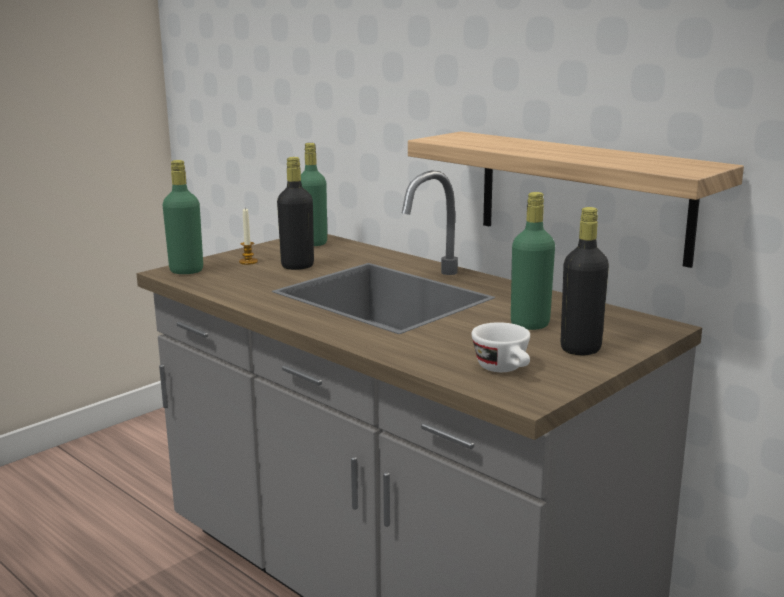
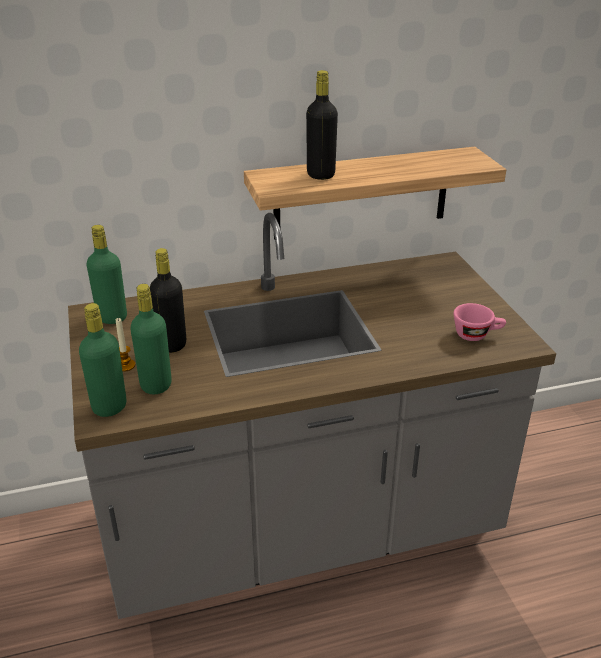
camera: 60 degrees left, 15 degrees up
white cup [472,322,530,372] -> pink cup [454,303,506,341]
green bottle [511,192,555,330] -> green bottle moved to [130,284,172,394]
black bottle [561,207,609,355] -> black bottle moved to [306,70,338,180]

